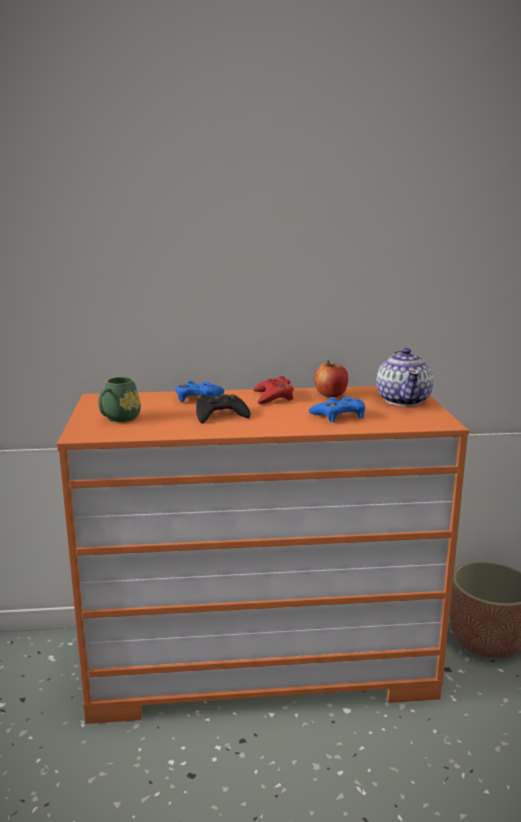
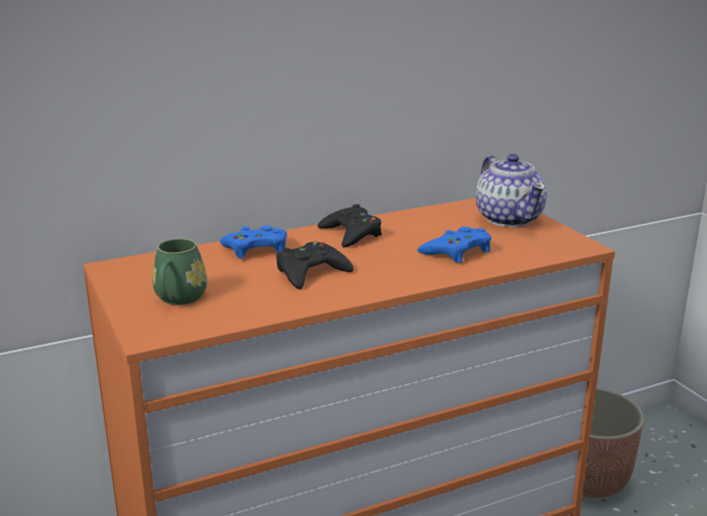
camera: 20 degrees left, 5 degrees up
red game controller [253,376,294,404] -> black game controller [318,204,382,248]
apple [315,360,348,397] -> none

